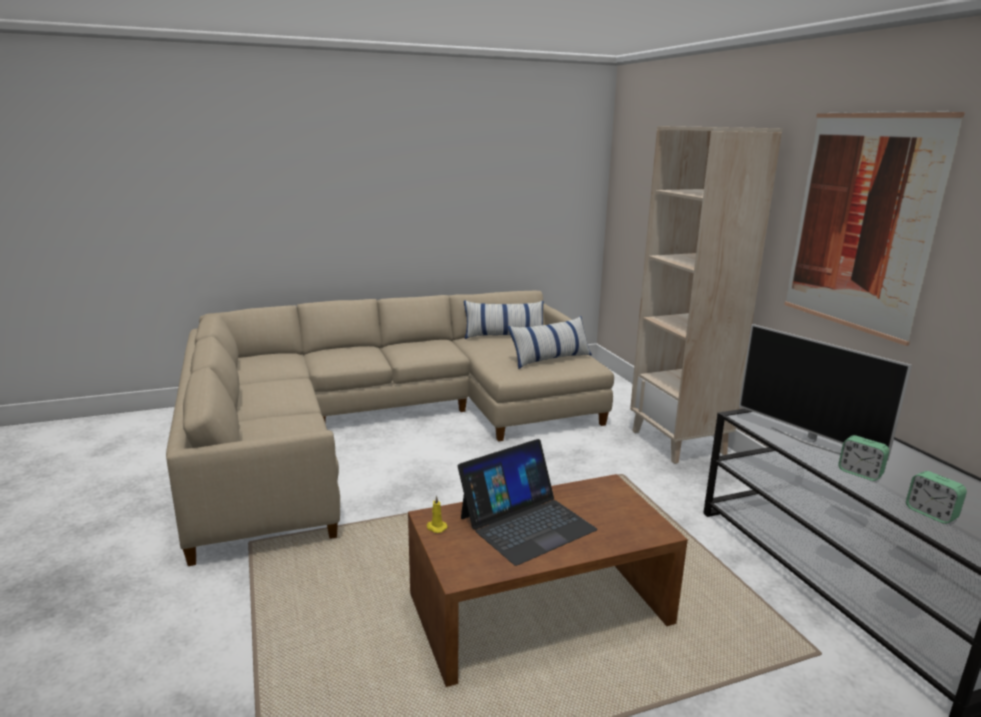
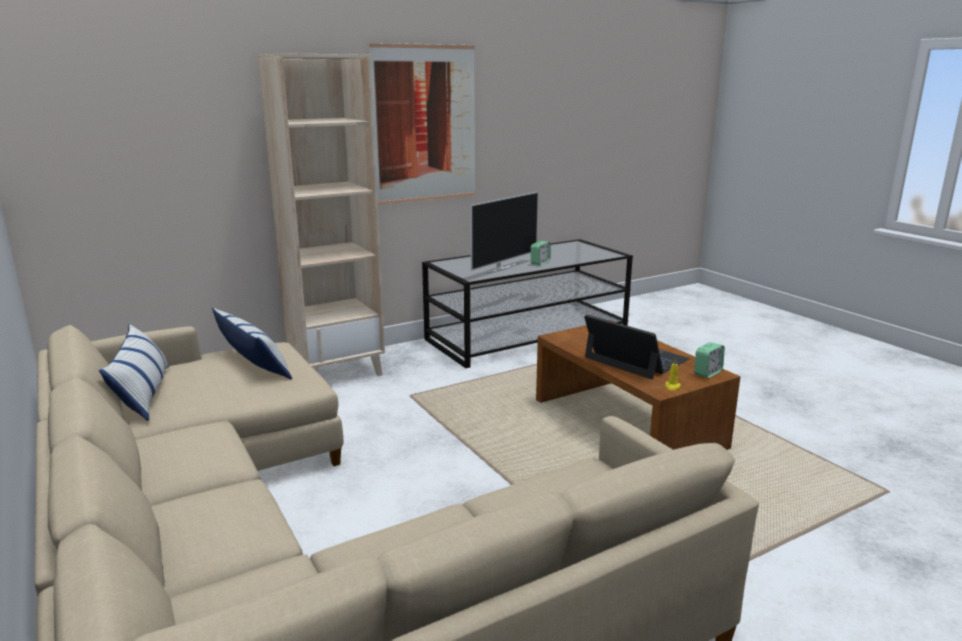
camera: 100 degrees left, 0 degrees up
alarm clock [906,471,967,524] -> alarm clock moved to [694,342,725,378]

